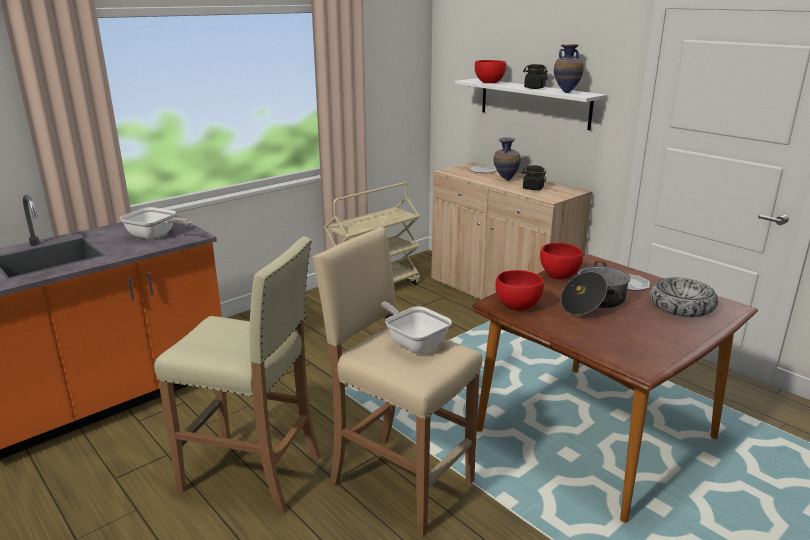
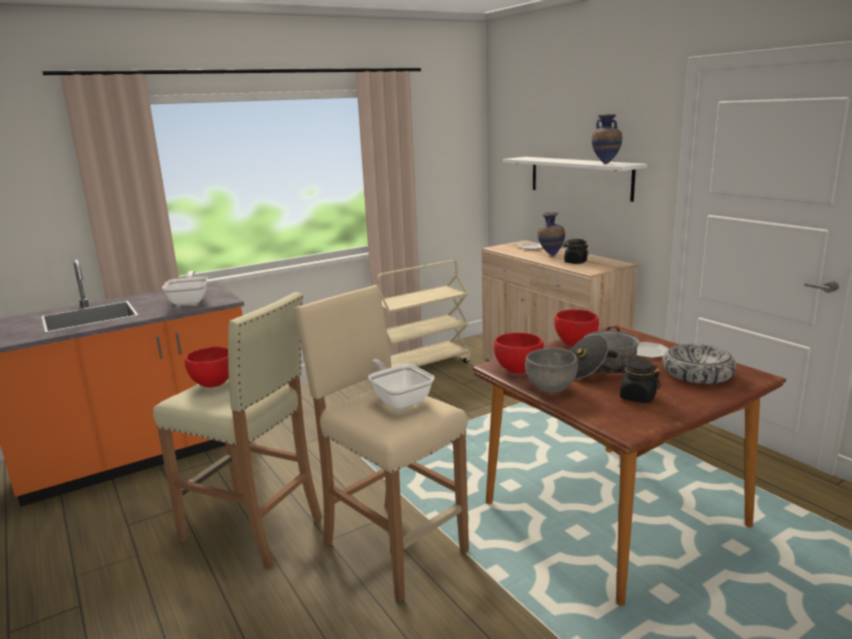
camera: 10 degrees right, 5 degrees down
frying pan [120,207,191,240] -> frying pan turned 135 degrees counterclockwise [162,271,208,305]
red bowl [475,60,507,83] -> red bowl moved to [185,347,229,388]
black jar [523,64,548,89] -> black jar moved to [618,359,660,403]
none -> grey bowl [525,348,578,393]

